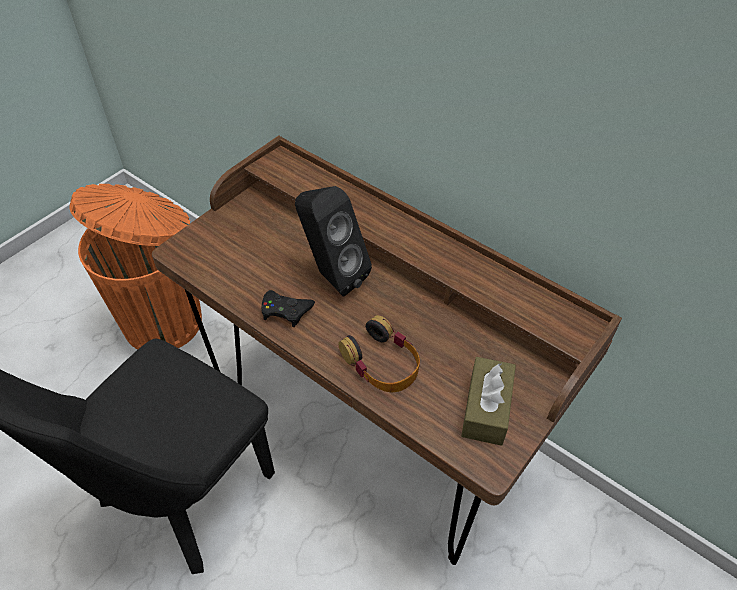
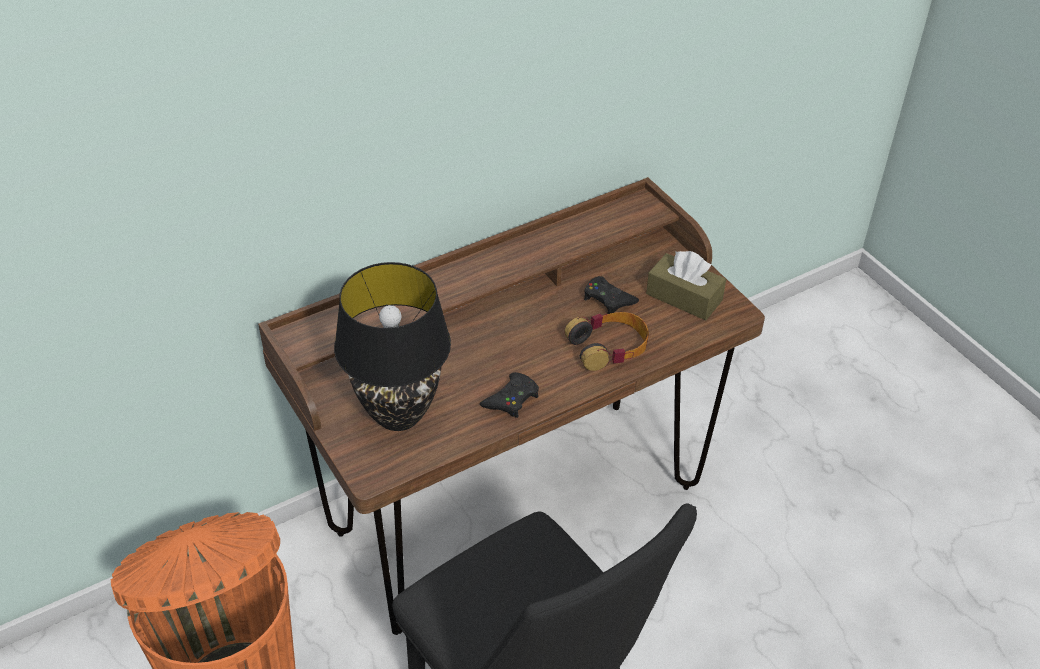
camera: 70 degrees left, 5 degrees down
black speaker [295,186,372,296] -> none
none -> black table lamp [334,262,451,431]
none -> black game controller [584,276,639,314]

